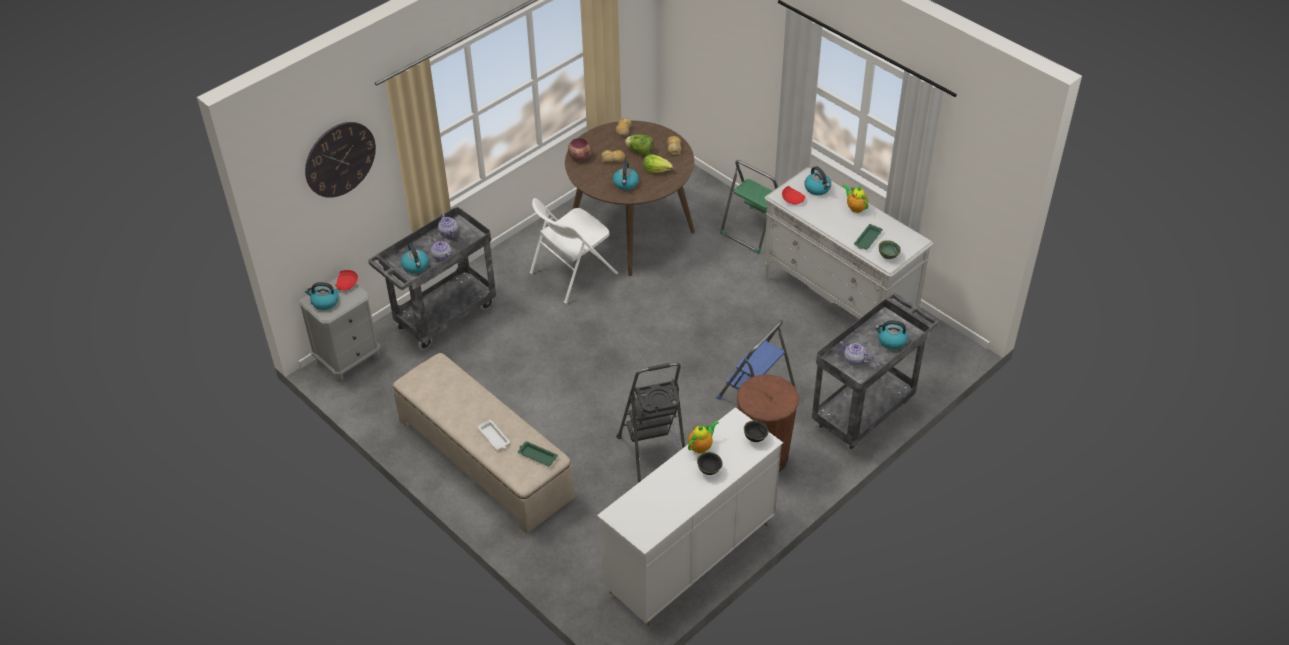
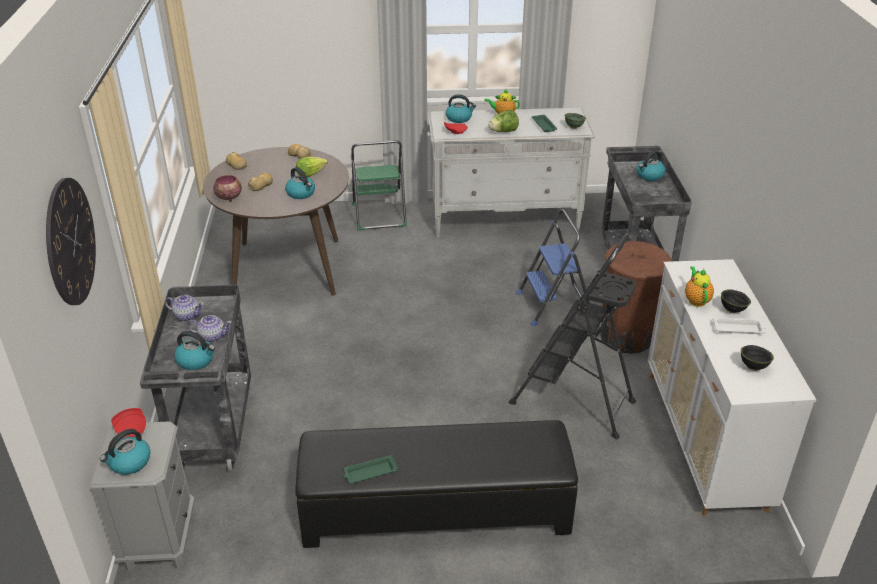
camera: 50 degrees left, 10 degrees down
beige bench [393,353,575,534] -> black bench [295,420,578,548]
white tray [477,419,510,450] -> white tray moved to [713,317,766,334]
green tray [518,441,558,466] -> green tray moved to [344,455,398,484]
white chair [530,198,618,304] -> none
lettuce [625,134,653,156] -> lettuce moved to [488,110,519,132]
black bowl [744,420,769,442] -> black bowl moved to [741,345,774,371]
teapot [840,341,872,365] -> none

